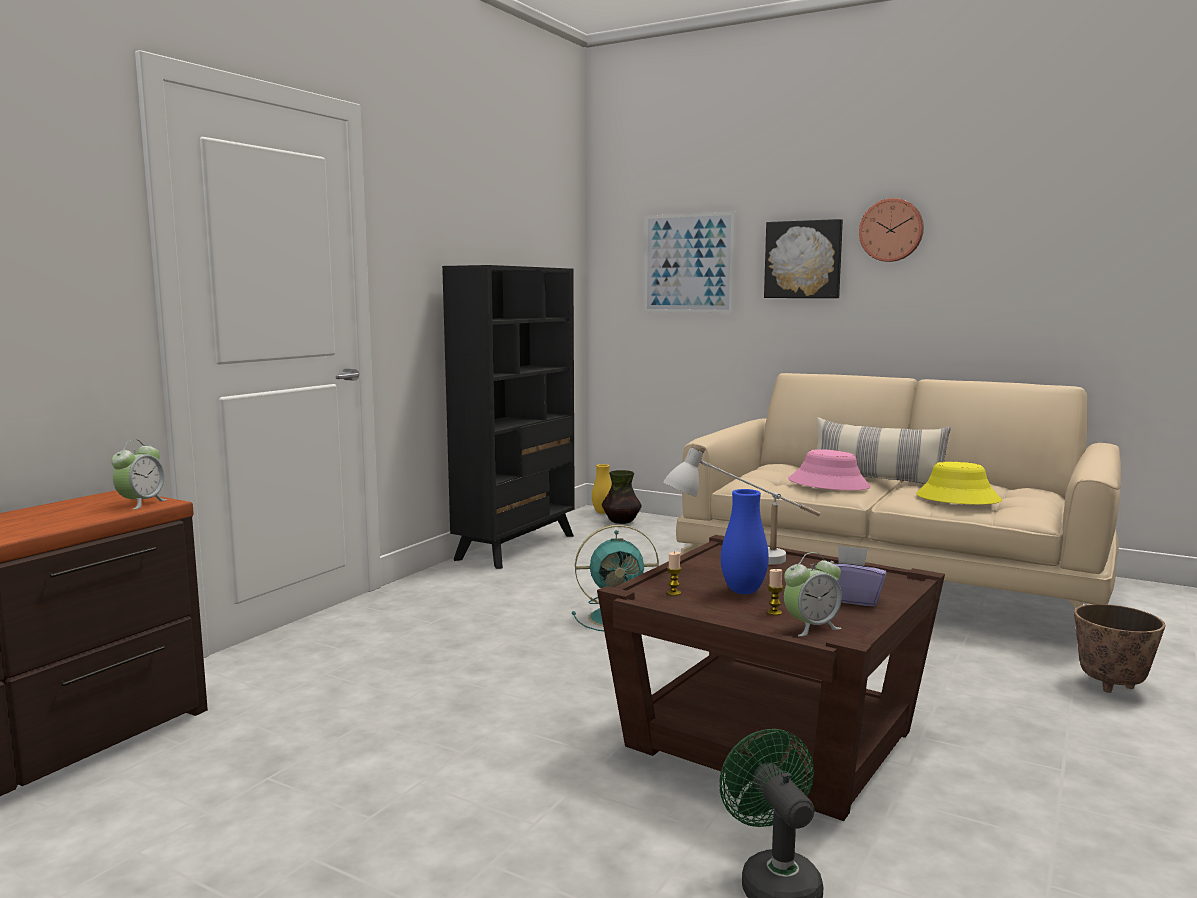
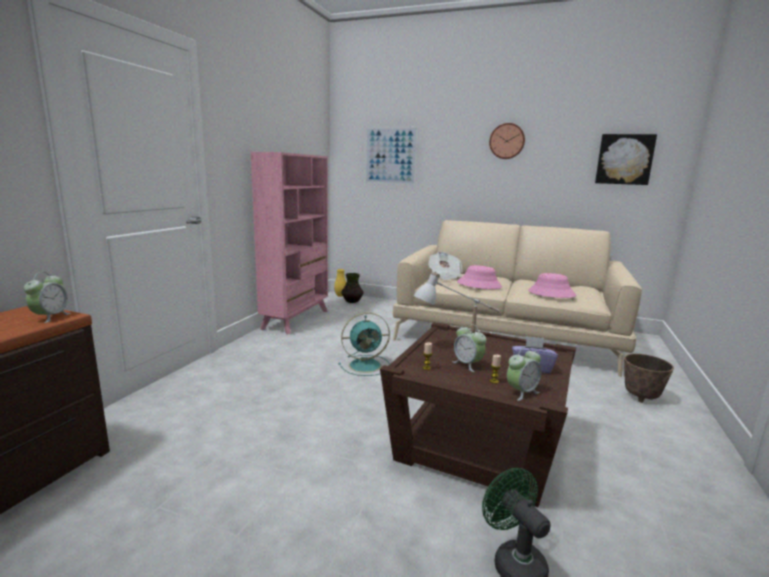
camera: 10 degrees left, 5 degrees up
black bookcase [442,265,575,569] -> pink bookcase [251,152,328,334]
blue vase [721,489,769,594] -> alarm clock [452,324,487,372]
picture [764,219,843,298] -> picture moved to [595,134,657,185]
pillow [817,417,951,484] -> none
yellow hat [916,462,1002,505] -> pink hat [528,273,576,298]
none -> newspaper [428,252,462,280]

